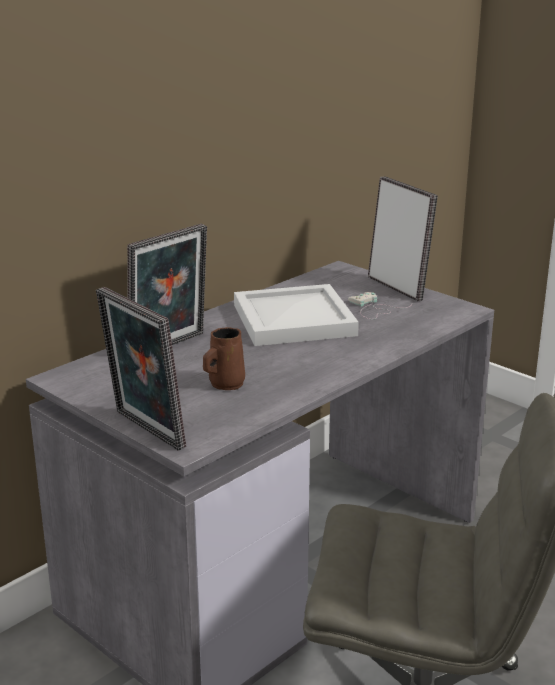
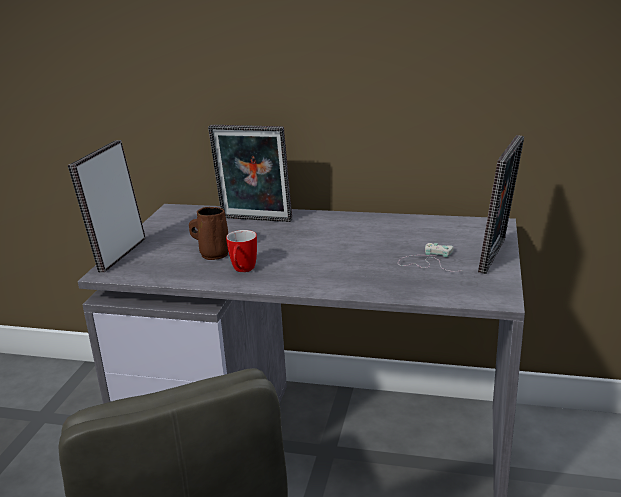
camera: 60 degrees right, 0 degrees up
white tray [234,284,359,346] -> none
none -> mug [226,230,257,272]

